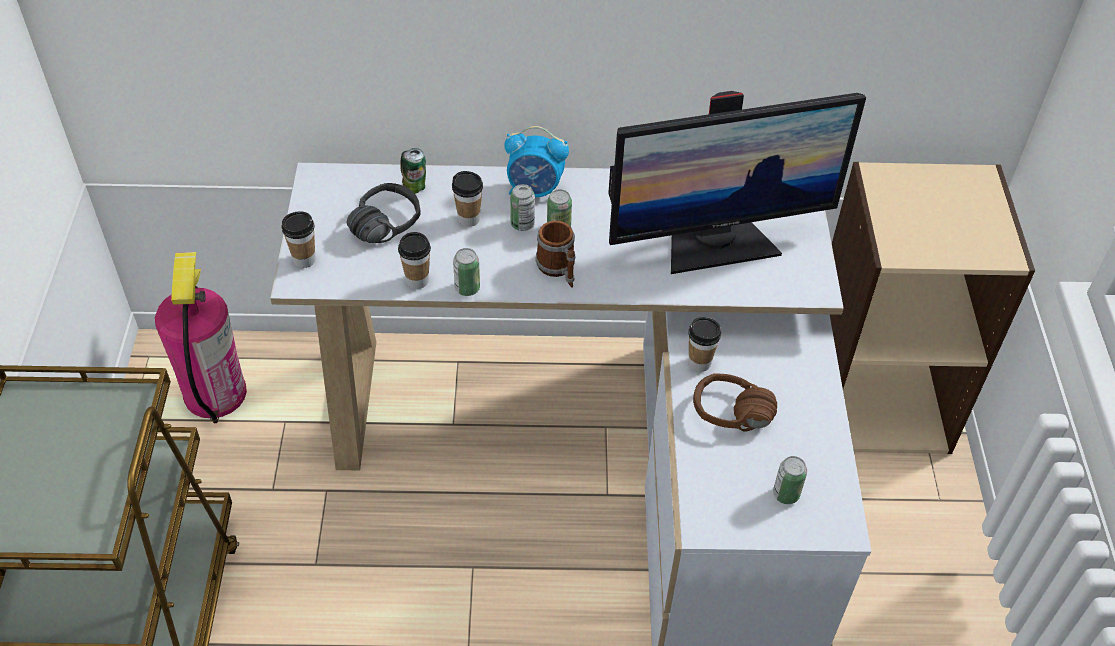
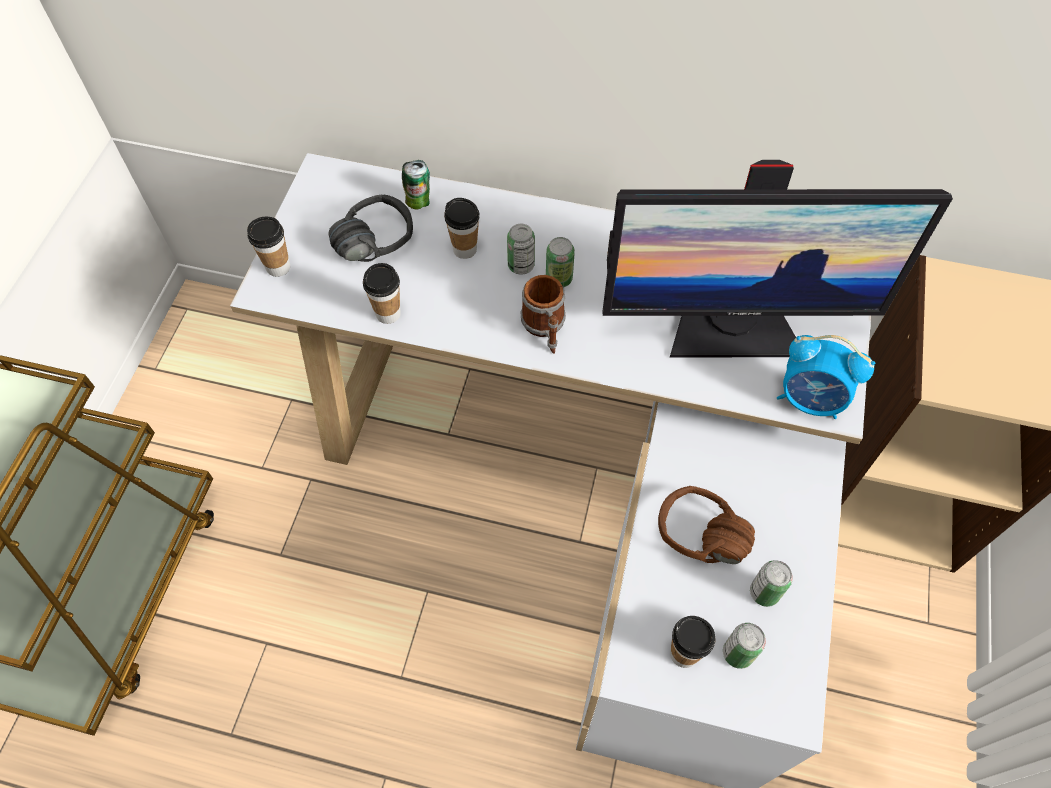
camera: 15 degrees right, 10 degrees up
fire extinguisher [155,252,247,423] -> none
can [453,248,480,296] -> can moved to [750,561,793,607]
alarm clock [504,126,569,198] -> alarm clock moved to [777,335,875,419]
cup [688,317,721,372] -> cup moved to [670,616,716,668]

